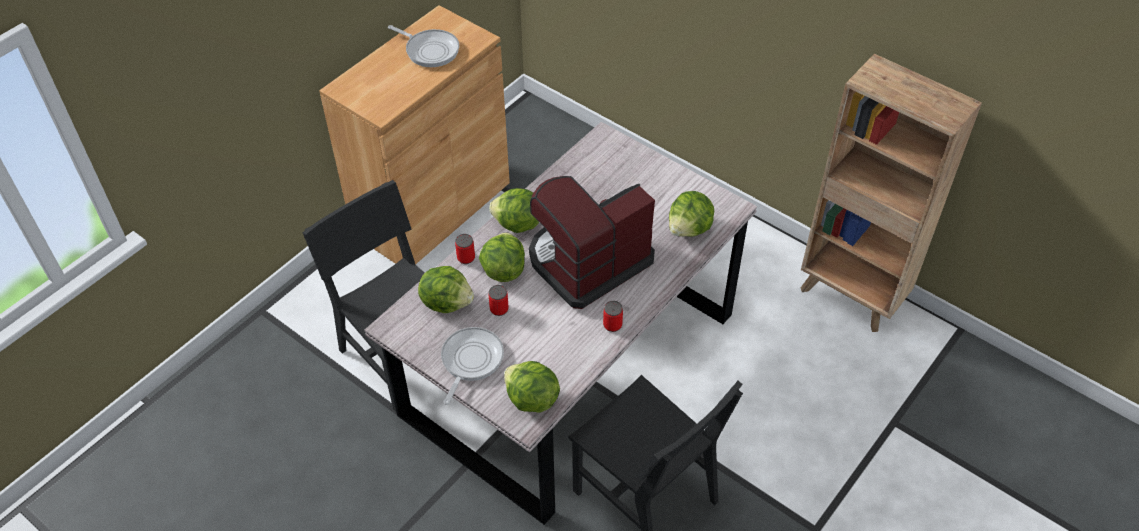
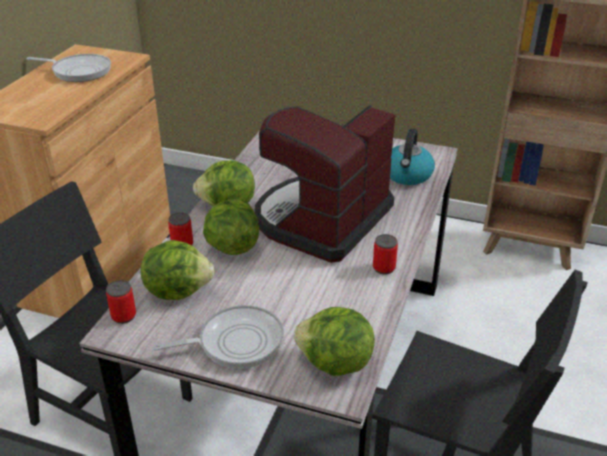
camera: 20 degrees left, 15 degrees down
frying pan [441,327,504,405] -> frying pan turned 75 degrees clockwise [153,305,284,369]
can [488,285,509,316] -> can moved to [106,280,136,324]
lettuce [669,191,714,237] -> kettle [390,128,435,185]

